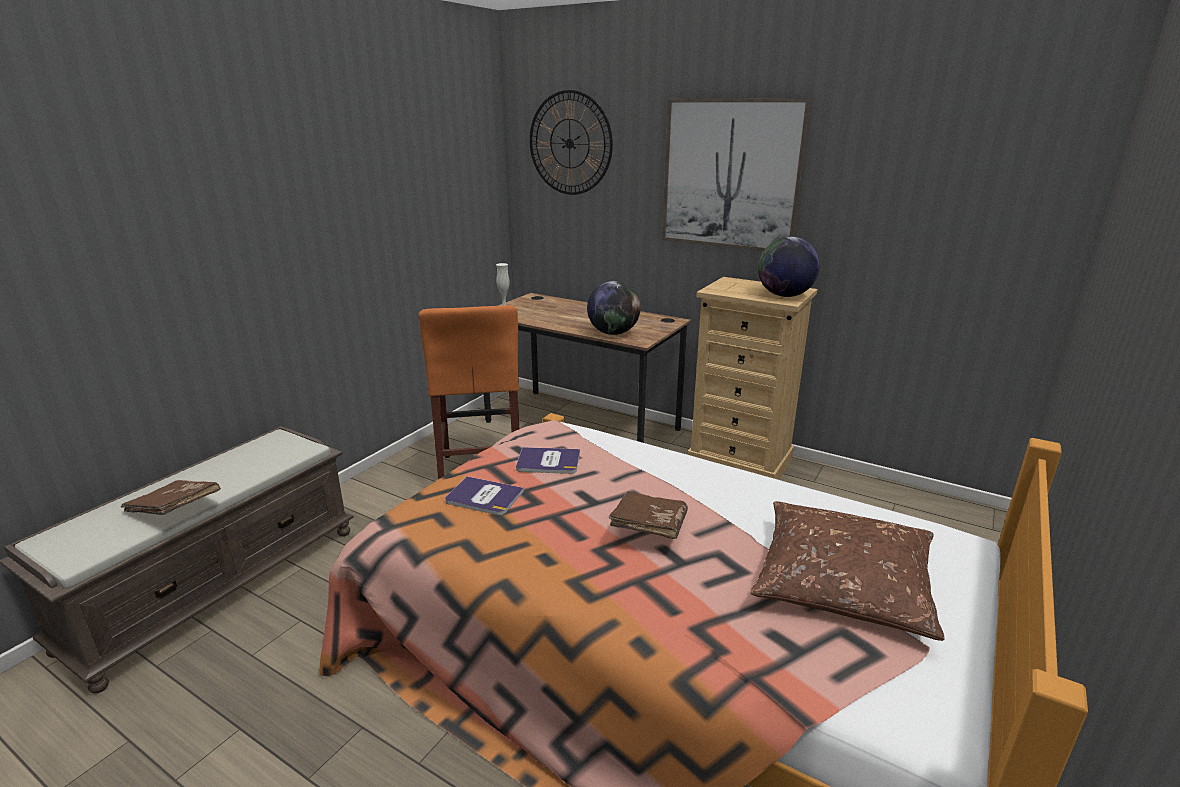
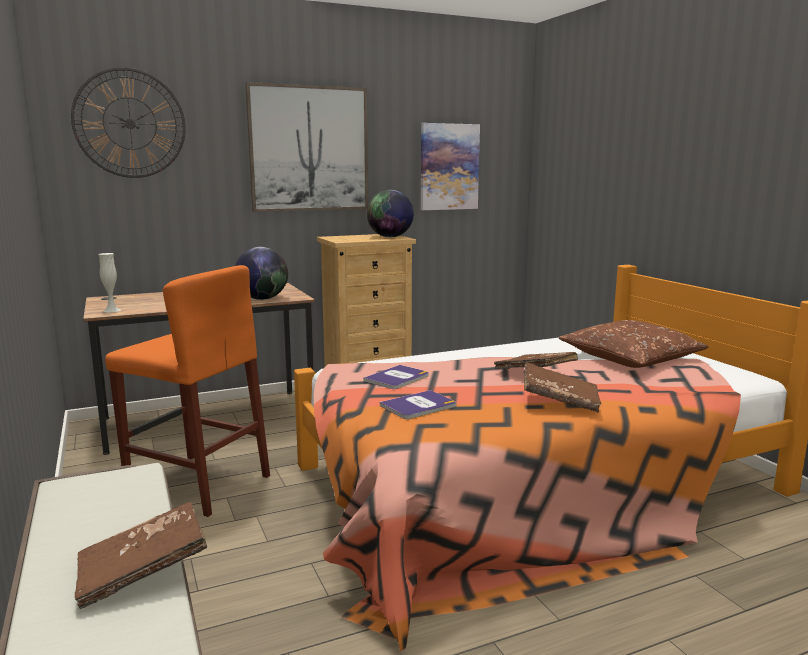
camera: 55 degrees left, 10 degrees down
none -> picture [421,123,480,210]
none -> brown book [524,363,601,412]

